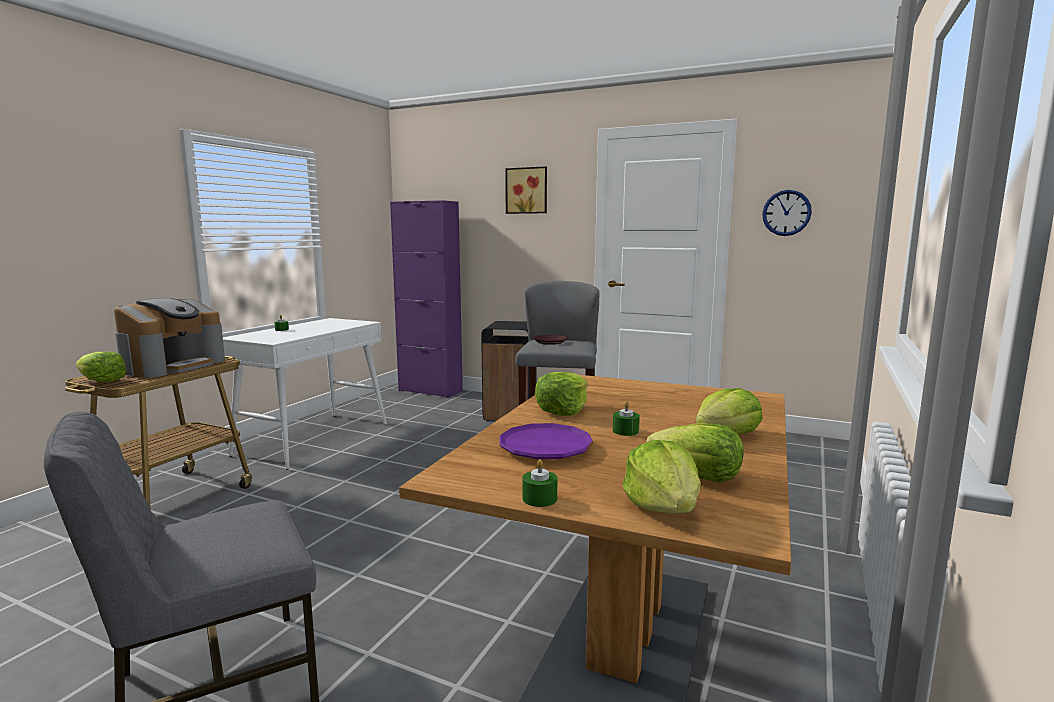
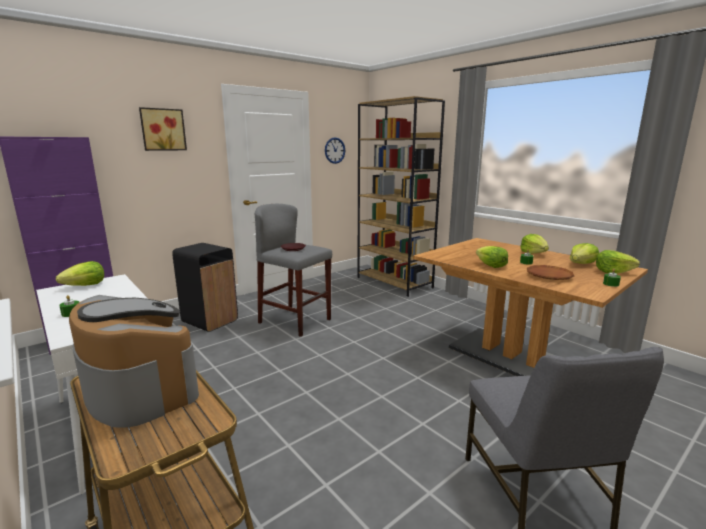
camera: 65 degrees left, 5 degrees up
lettuce [76,351,127,382] -> lettuce moved to [56,261,104,286]
purple plate [499,423,594,459] -> brown plate [527,265,574,280]
none -> brown bookcase [357,96,445,297]

